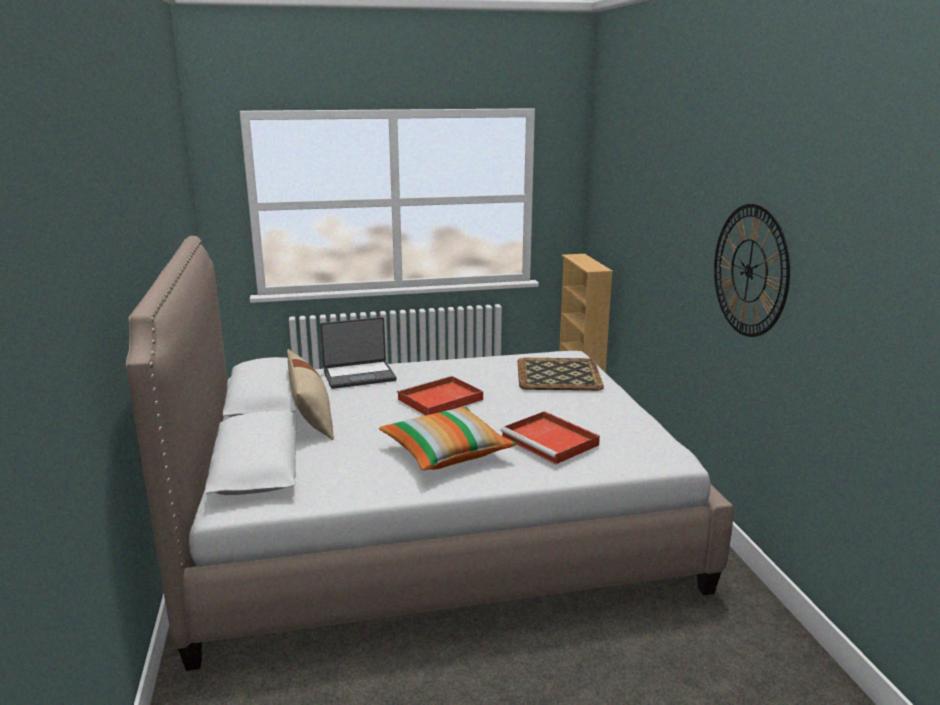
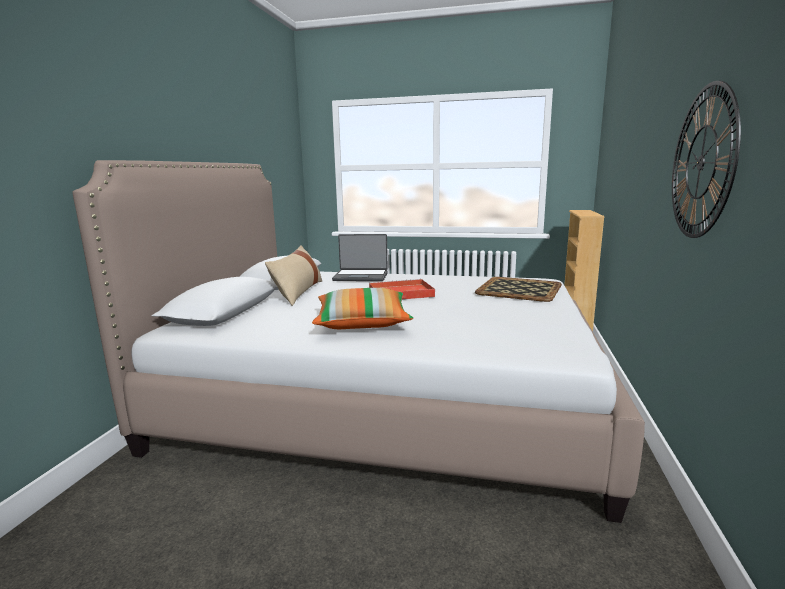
camera: 25 degrees right, 5 degrees down
red tray [500,411,600,464] -> none

